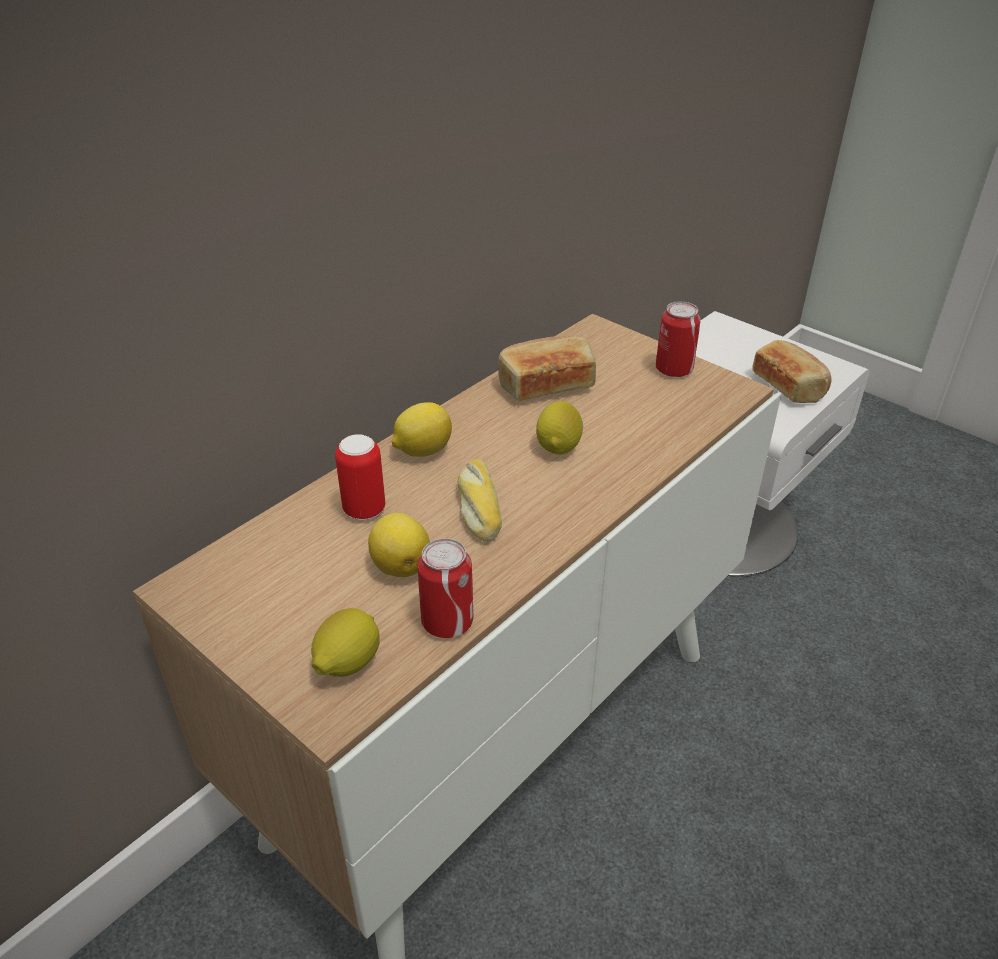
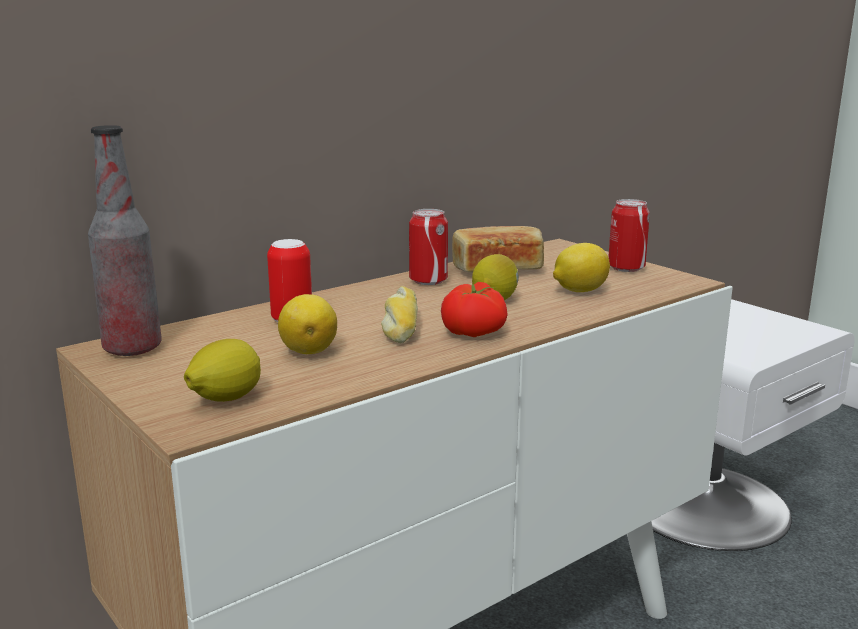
camera: 10 degrees right, 20 degrees down
lemon [392,402,452,457] -> lemon moved to [553,243,610,292]
can [417,538,473,638] -> can moved to [409,209,448,285]
bread [753,340,832,403] -> none
none -> bottle [88,125,162,356]
none -> tomato [441,282,508,337]

